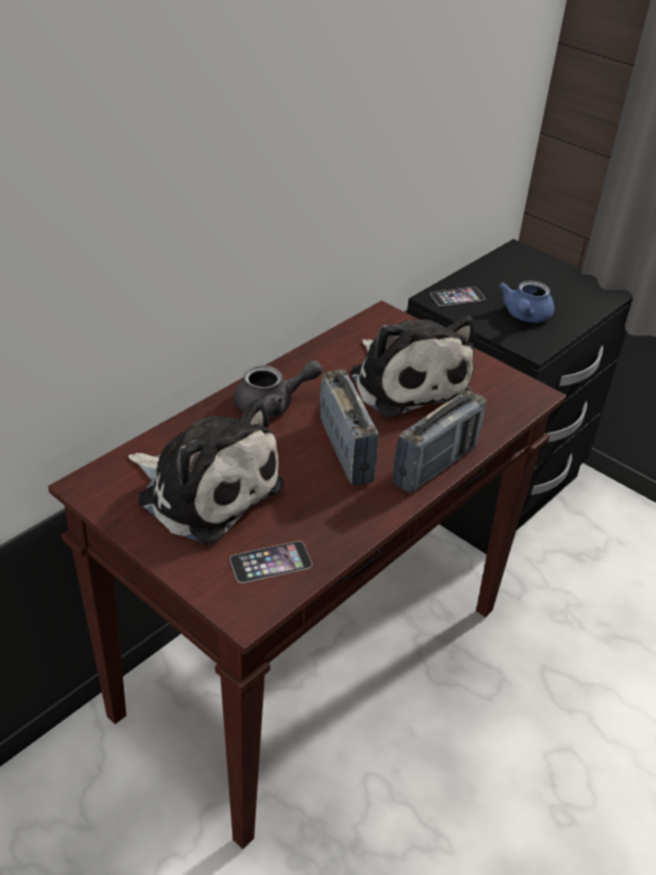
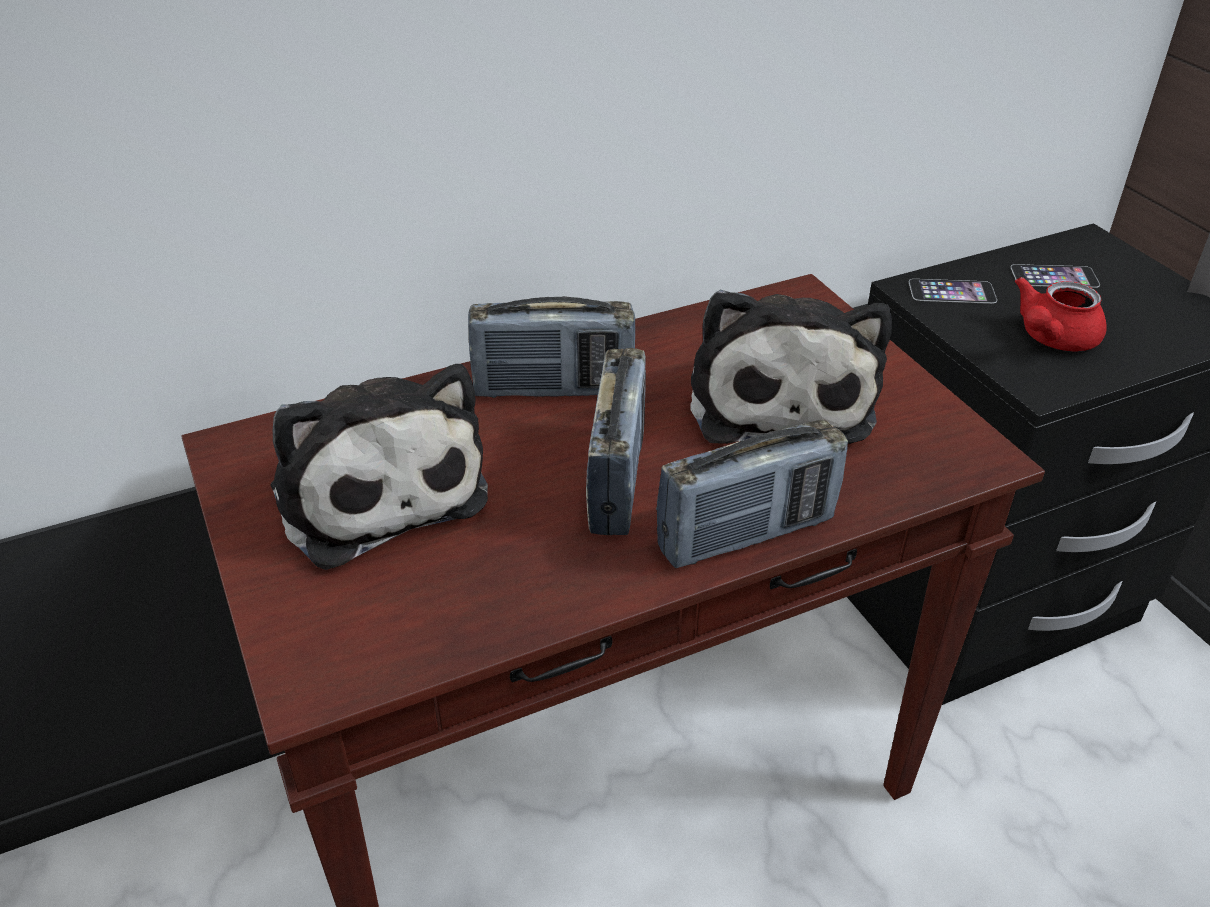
camera: 25 degrees right, 0 degrees up
phone [230,541,313,583] -> phone moved to [1011,264,1100,288]
grey teapot [234,360,323,418] -> radio [468,296,635,398]
blue teapot [499,281,554,323] -> red teapot [1015,277,1107,351]

